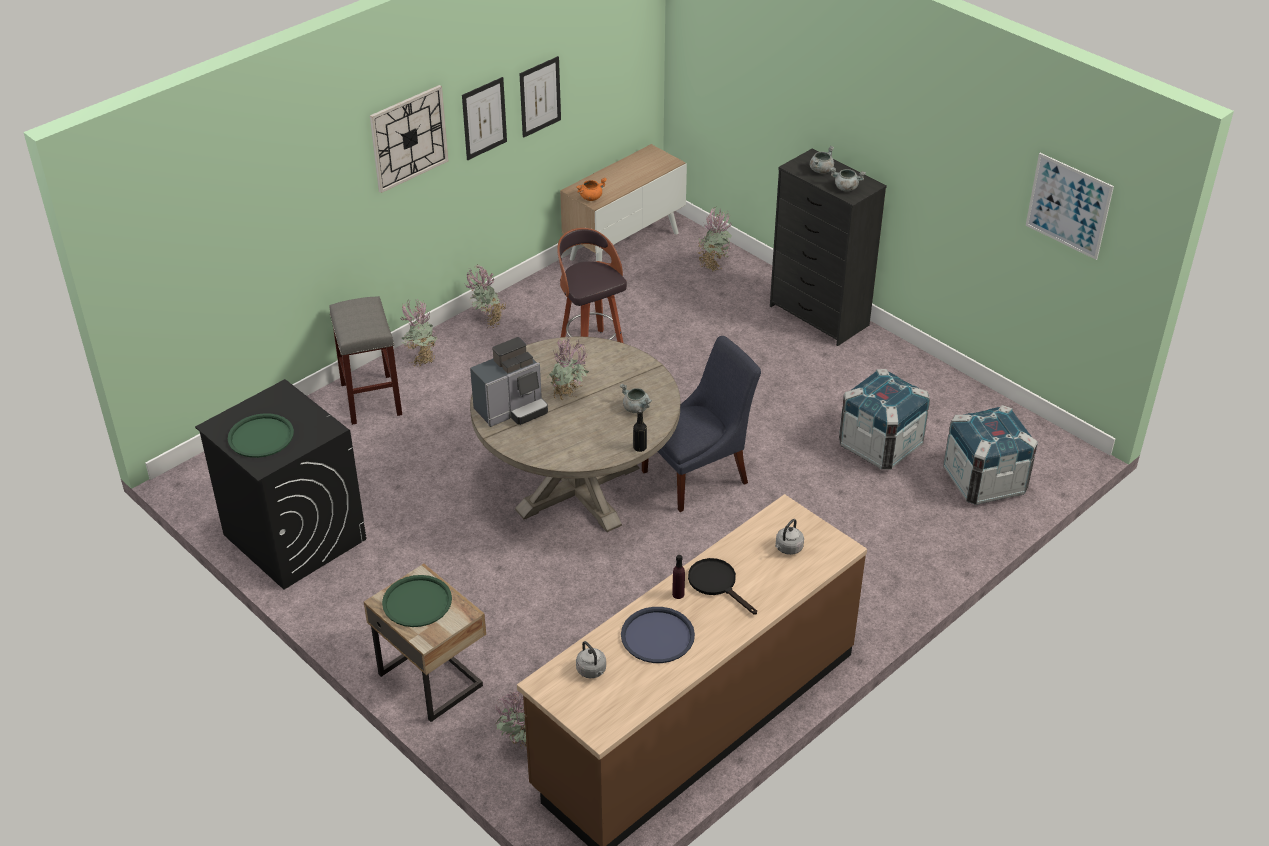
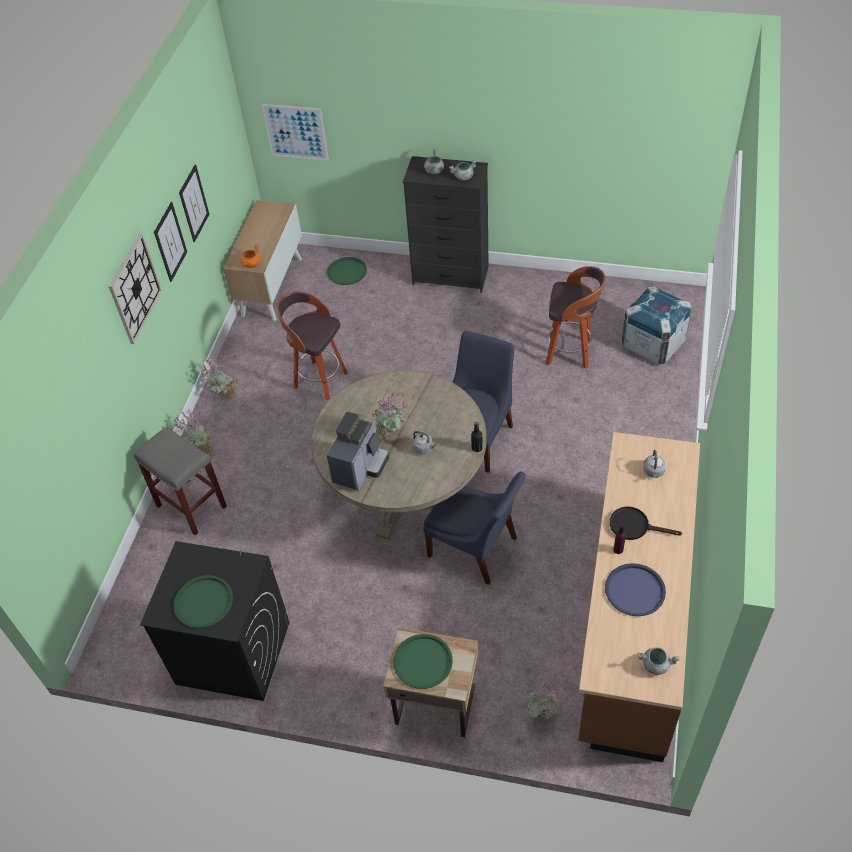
camera: 30 degrees left, 10 degrees up
grey kettle [576,641,606,678] -> grey kettle moved to [412,431,437,454]
grey cooking pot [620,384,652,413] -> grey cooking pot moved to [638,648,679,675]
potted plant [697,207,732,271] -> green tray [327,257,367,285]
crate [839,369,930,469] -> stool [546,266,605,369]
picture [1026,153,1114,260] -> picture moved to [262,104,329,161]
none -> blue chair [423,471,526,585]

